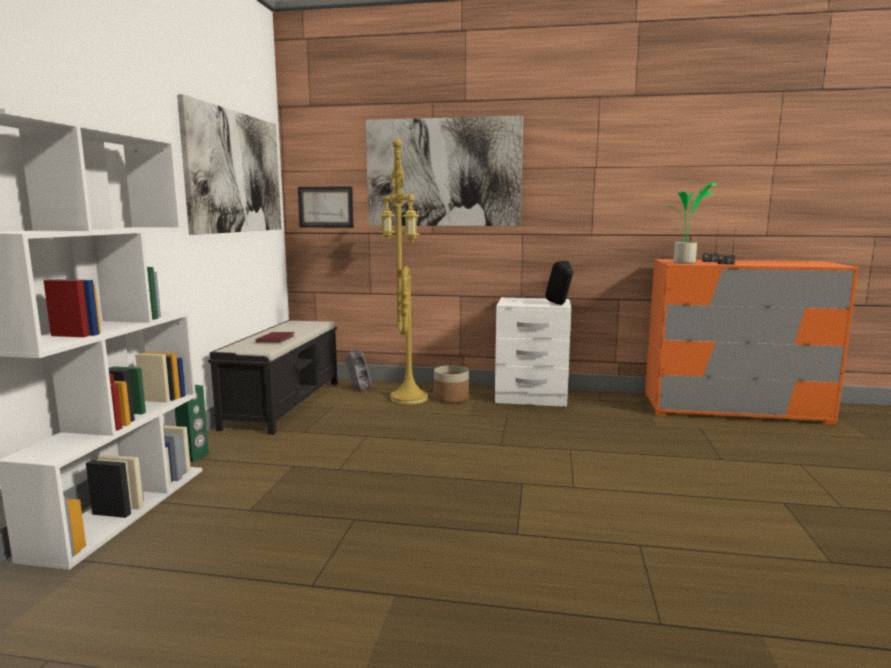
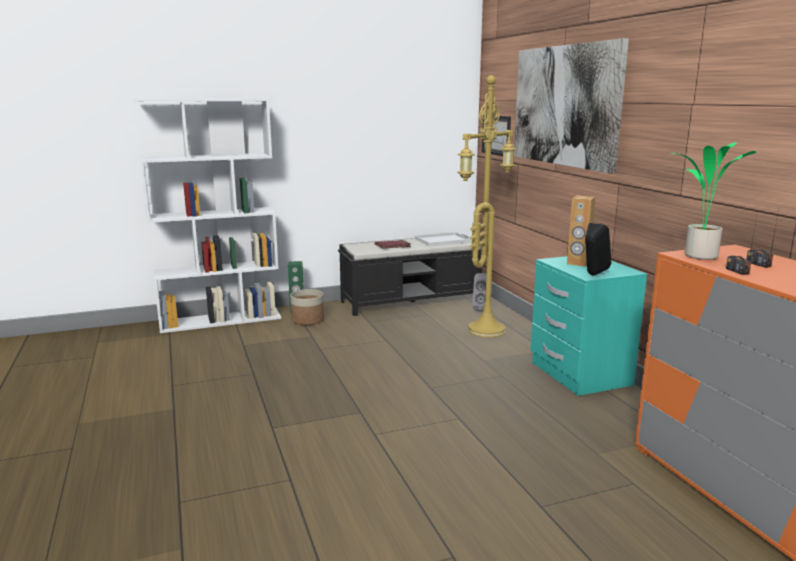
camera: 60 degrees right, 5 degrees up
picture [177,94,281,235] -> none
planter [434,365,469,403] -> planter moved to [290,289,324,325]
white nightstand [495,297,571,407] -> turquoise nightstand [530,256,647,396]
none -> white tray [415,232,471,246]
none -> brown speaker [567,196,595,267]

